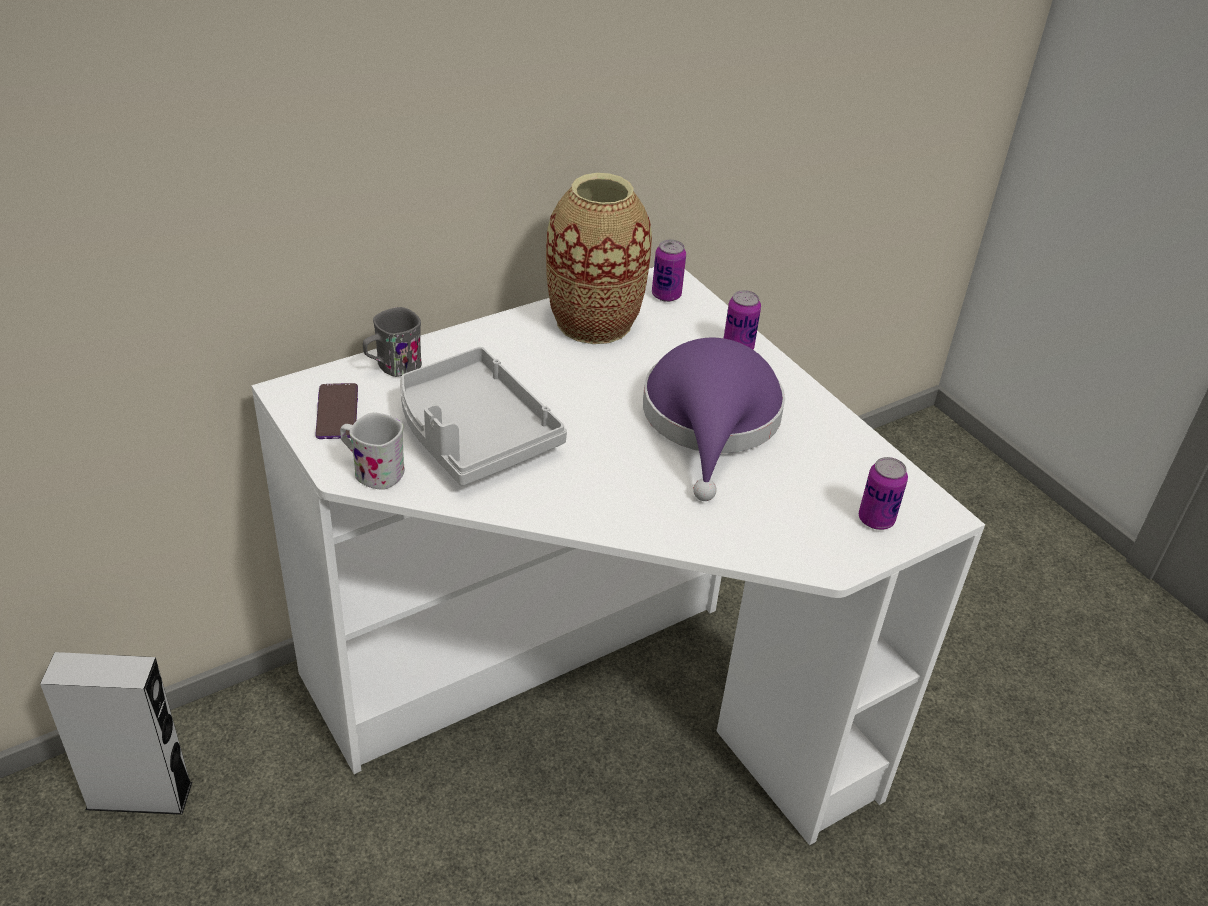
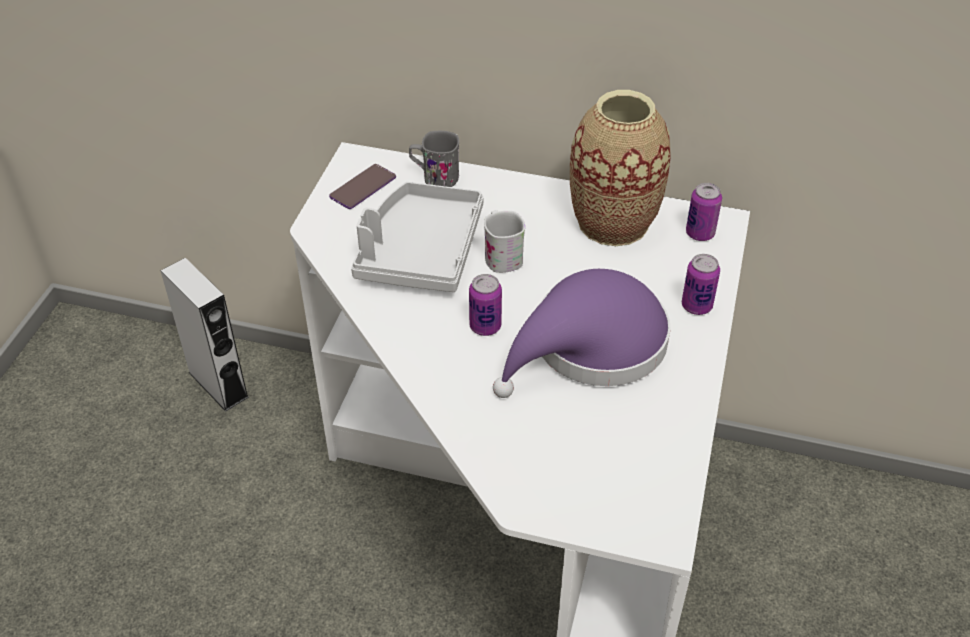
camera: 50 degrees right, 5 degrees up
white mug [340,412,405,490] -> white mug moved to [484,210,525,273]
can [859,457,908,530] -> can moved to [469,274,502,336]

